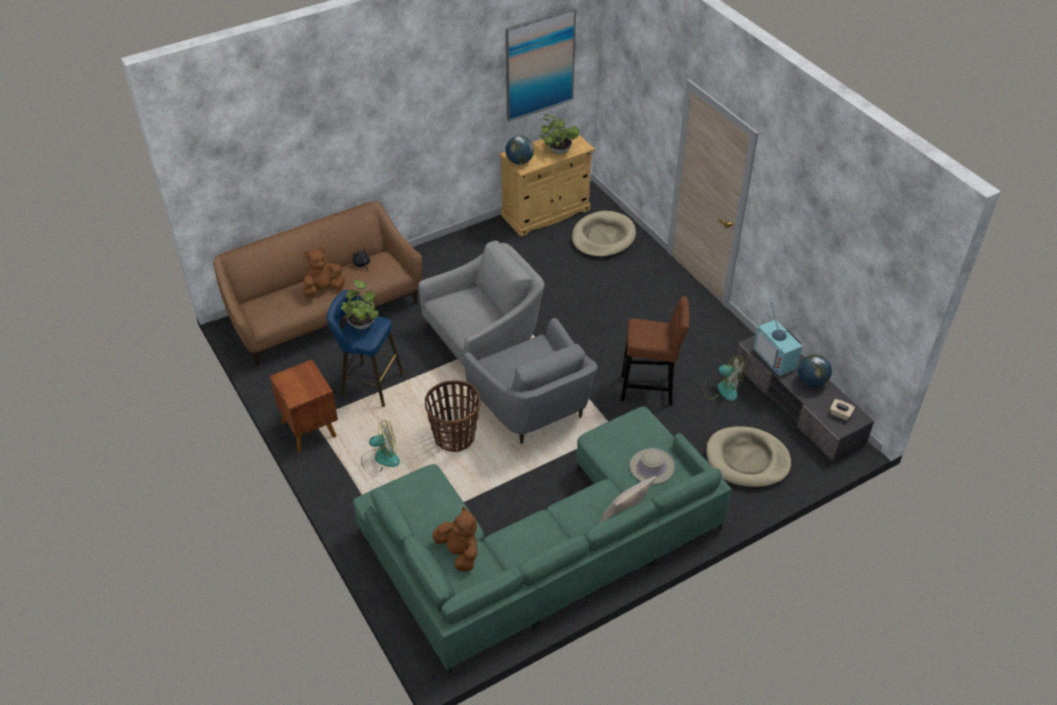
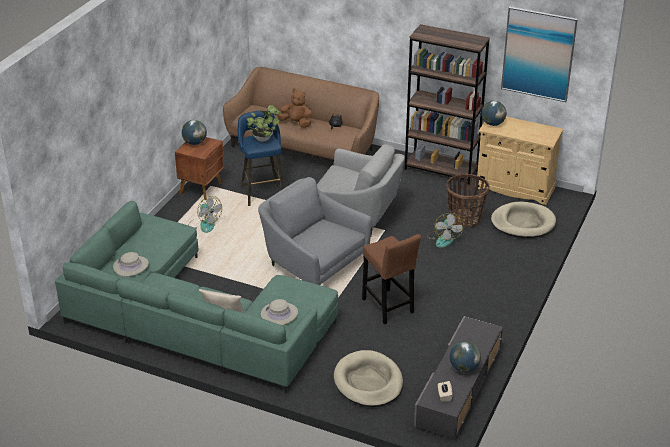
camera: 55 degrees right, 10 degrees down
basket [425,380,481,452] -> basket moved to [446,174,490,227]
brown plush toy [432,507,477,572] -> beige hat [113,252,149,277]
grey armchair [463,318,598,444] -> grey armchair turned 105 degrees clockwise [258,177,372,285]
potted plant [539,115,579,154] -> none
fan [703,355,746,401] -> fan moved to [427,213,464,248]
television [753,301,802,376] -> none
none -> globe [182,120,207,145]
none -> brown bookcase [405,24,490,185]

